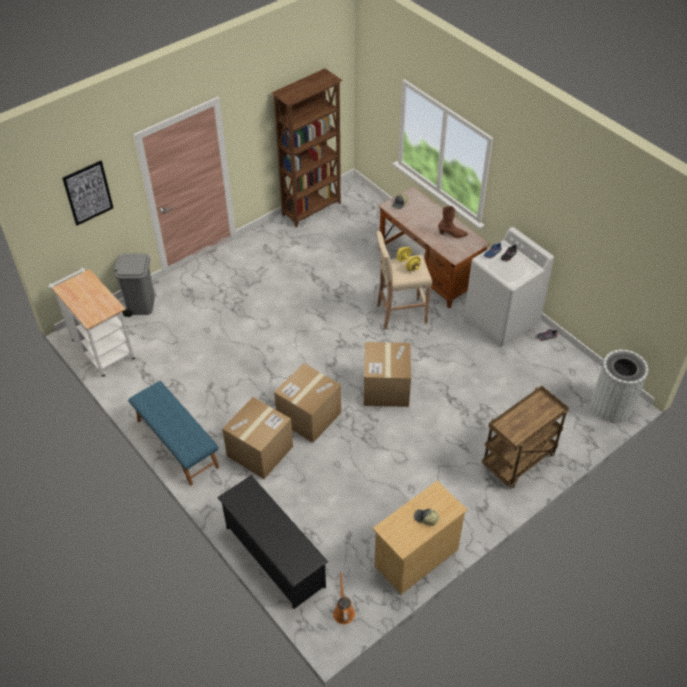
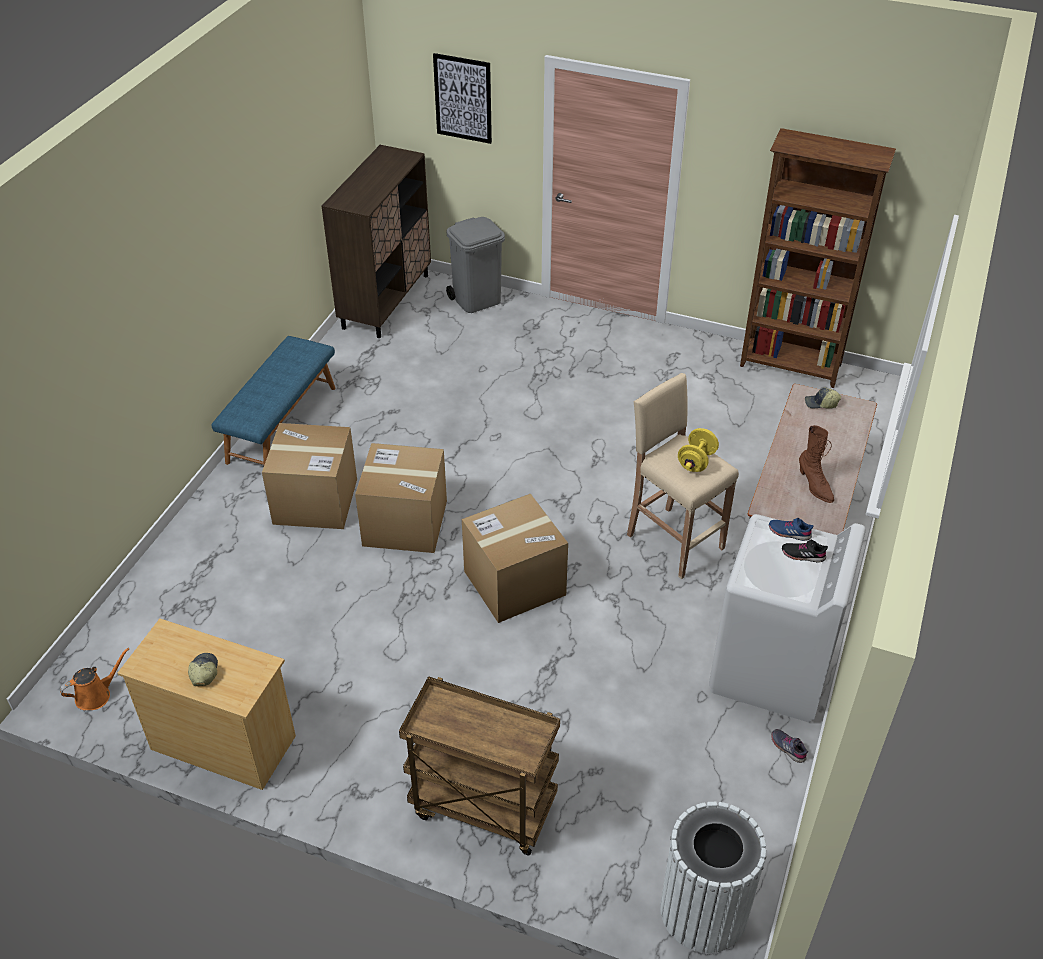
camera: 60 degrees right, 5 degrees down
white cart [48,268,136,377] -> brown cabinet [321,145,431,338]
black shoe rack [217,475,328,609] -> none

